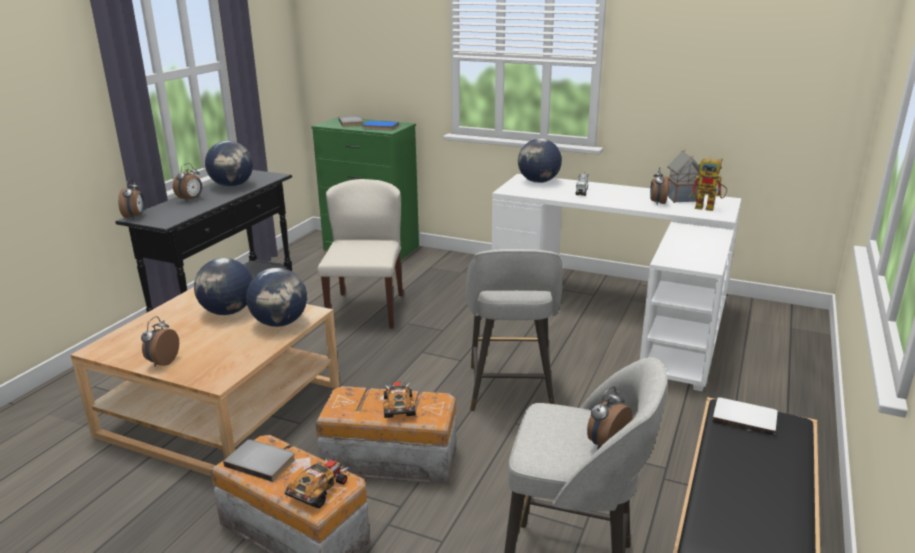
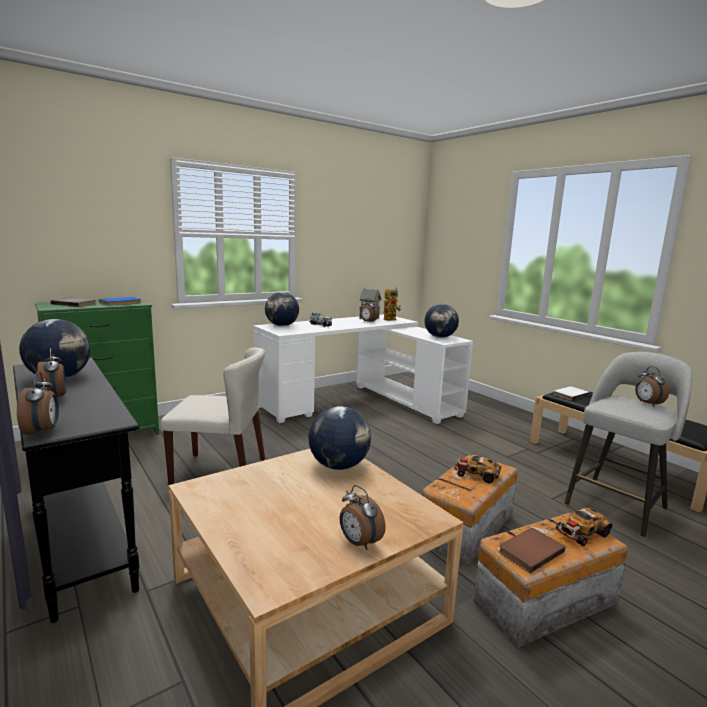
camera: 60 degrees left, 10 degrees down
alarm clock [118,178,145,220] -> alarm clock turned 45 degrees clockwise [17,372,59,437]
globe [194,258,253,315] -> globe moved to [424,304,459,338]
grey book [223,439,295,482] -> brown book [499,528,566,573]
toy car [285,458,348,508] -> toy car turned 90 degrees counterclockwise [556,507,613,546]
beige chair [317,179,403,329] -> beige chair turned 150 degrees clockwise [161,347,265,485]
grey stool [466,249,563,411] -> none

